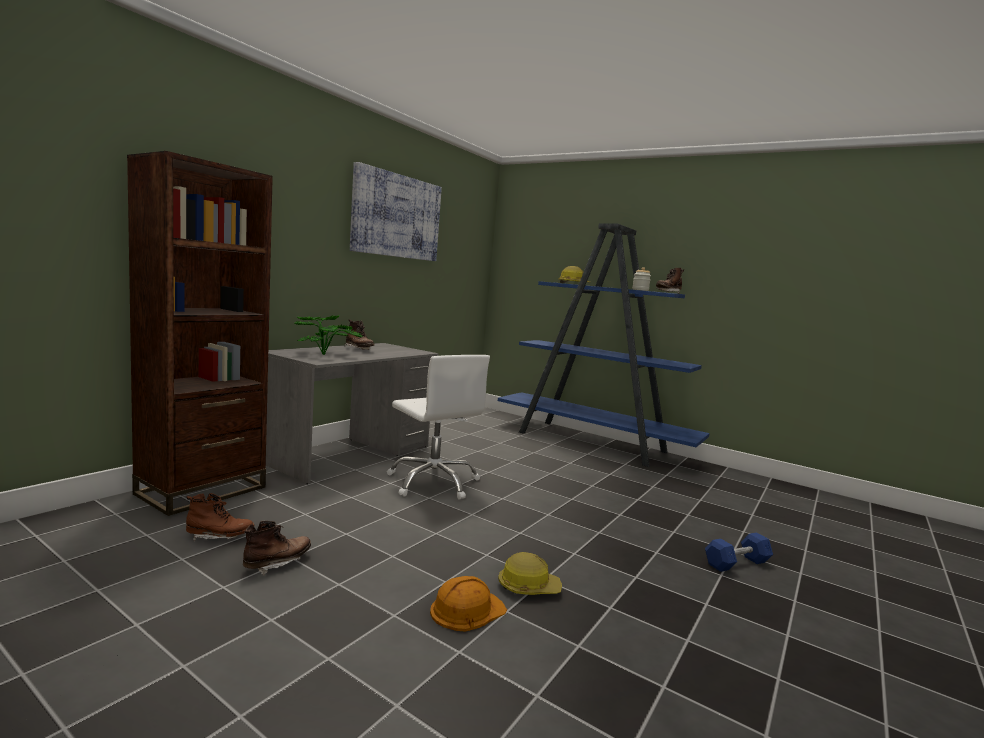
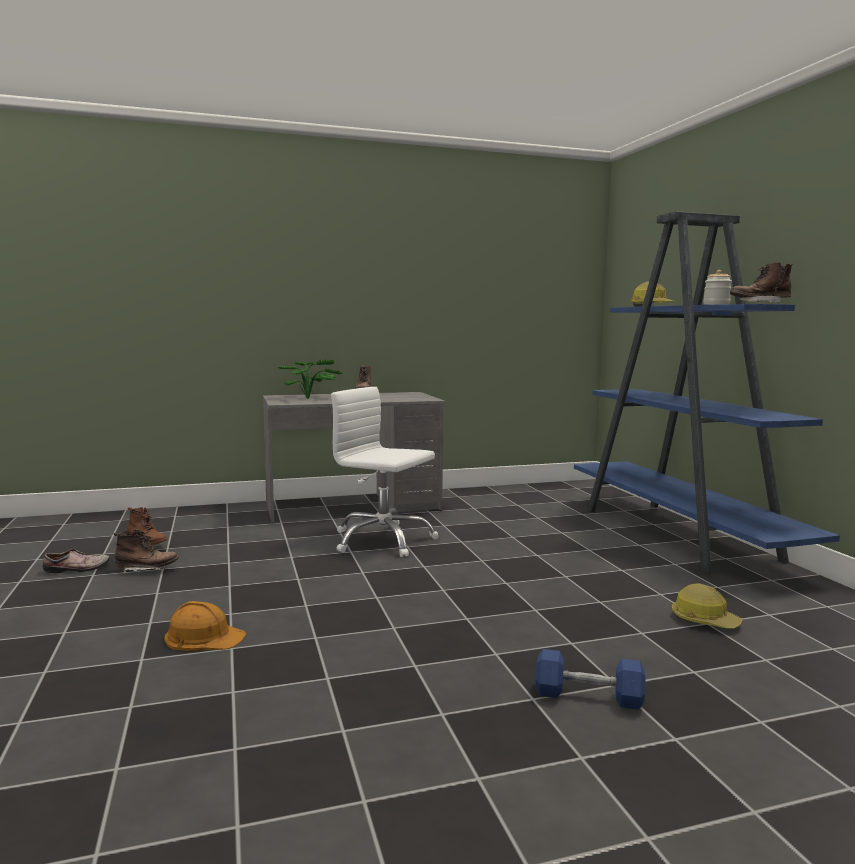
camera: 40 degrees right, 0 degrees up
brown bookcase [127,151,273,516] -> none
picture [350,162,442,261] -> none
white office chair [387,355,490,500] -> white office chair turned 120 degrees clockwise [331,387,439,557]
hard hat [498,552,562,595] -> hard hat moved to [672,584,743,629]
none -> shoe [43,549,110,573]

